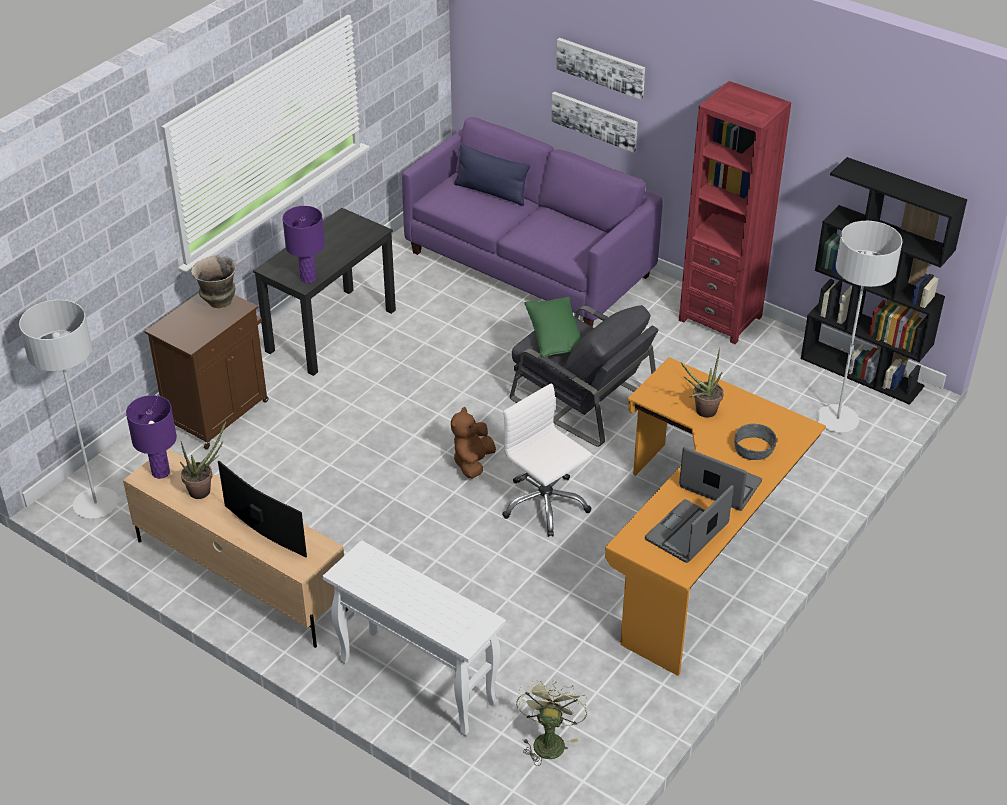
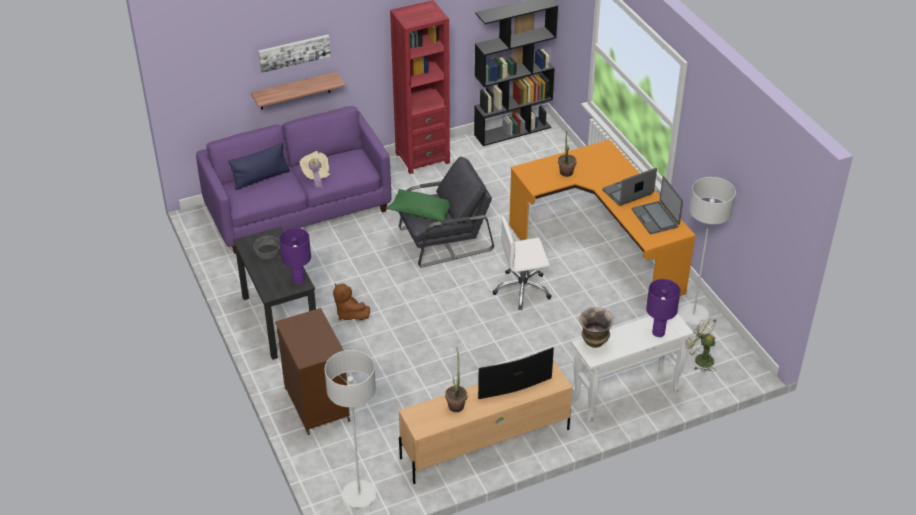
camera: 60 degrees left, 0 degrees up
purple table lamp [126,395,177,479] -> purple table lamp moved to [646,279,680,337]
vase [191,256,237,308] -> vase moved to [579,307,614,348]
brown plush toy [451,407,496,479] -> brown plush toy moved to [333,283,370,320]
picture [551,92,638,153] -> shelf [251,72,345,110]
grey bowl [734,423,777,460] -> grey bowl moved to [254,236,280,260]
grey floor lamp [817,221,902,433] -> grey floor lamp moved to [679,177,736,325]
none -> beige hat [300,151,330,189]

